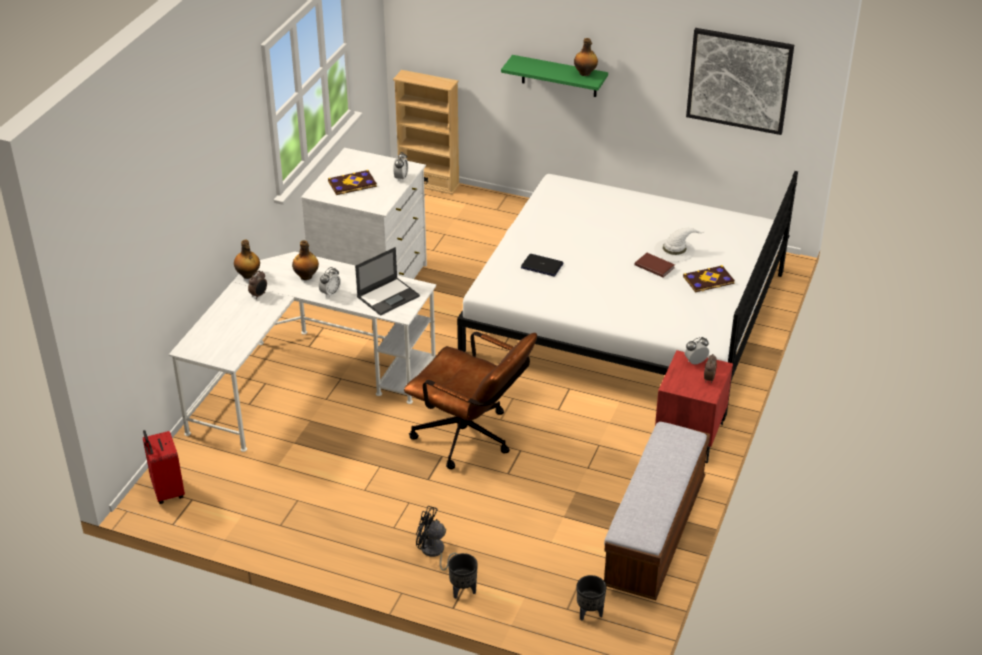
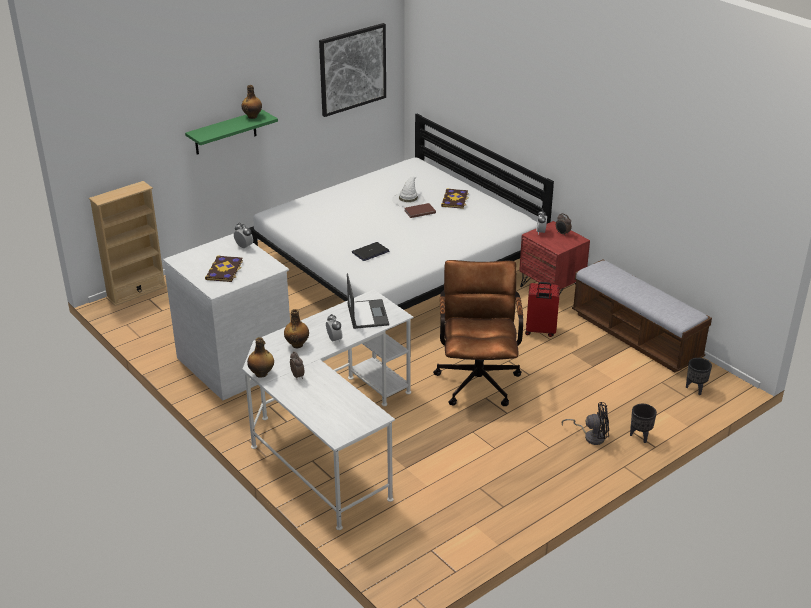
camera: 60 degrees left, 5 degrees down
red suitcase [143,430,185,504] -> red suitcase moved to [525,282,560,337]
brown office chair [404,332,537,469] -> brown office chair turned 60 degrees counterclockwise [433,260,523,406]
black fan [416,506,458,571] -> black fan turned 135 degrees counterclockwise [561,402,609,445]

